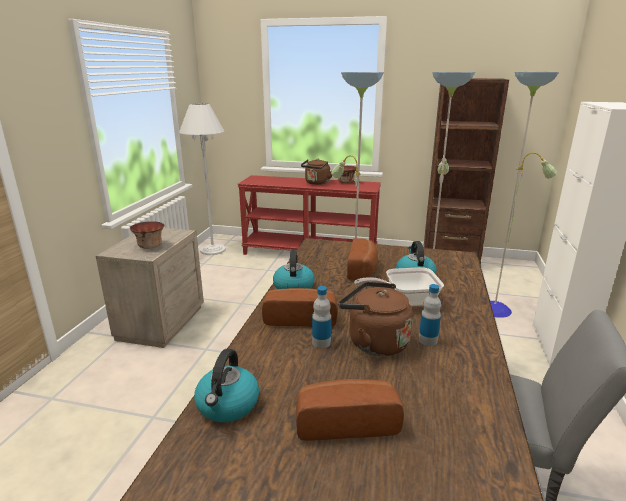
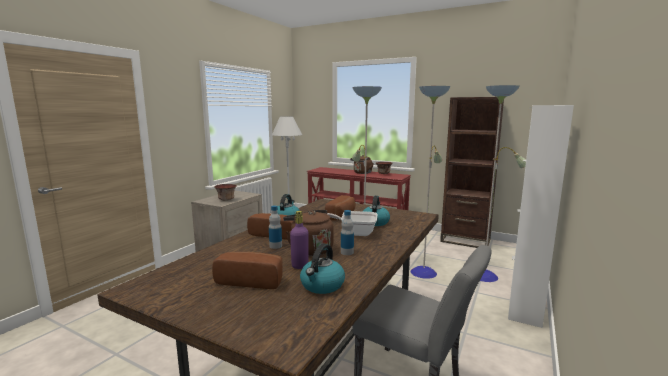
camera: 15 degrees right, 10 degrees down
kettle [194,349,259,422] -> kettle moved to [300,244,345,294]
none -> purple bottle [290,211,309,269]

